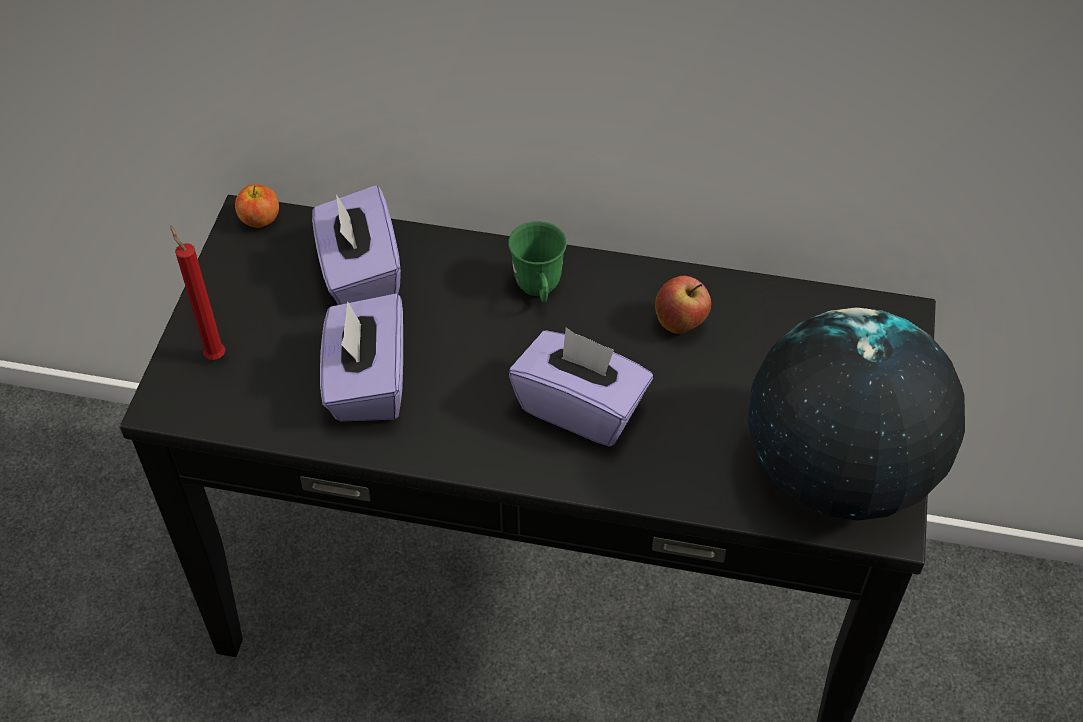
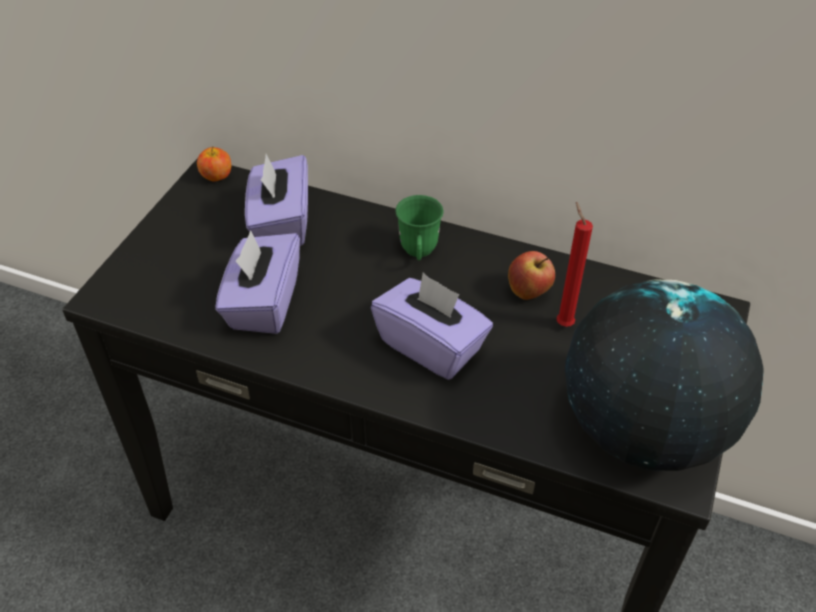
camera: 10 degrees right, 5 degrees down
red candle [170,225,226,360] -> red candle moved to [556,202,593,327]

